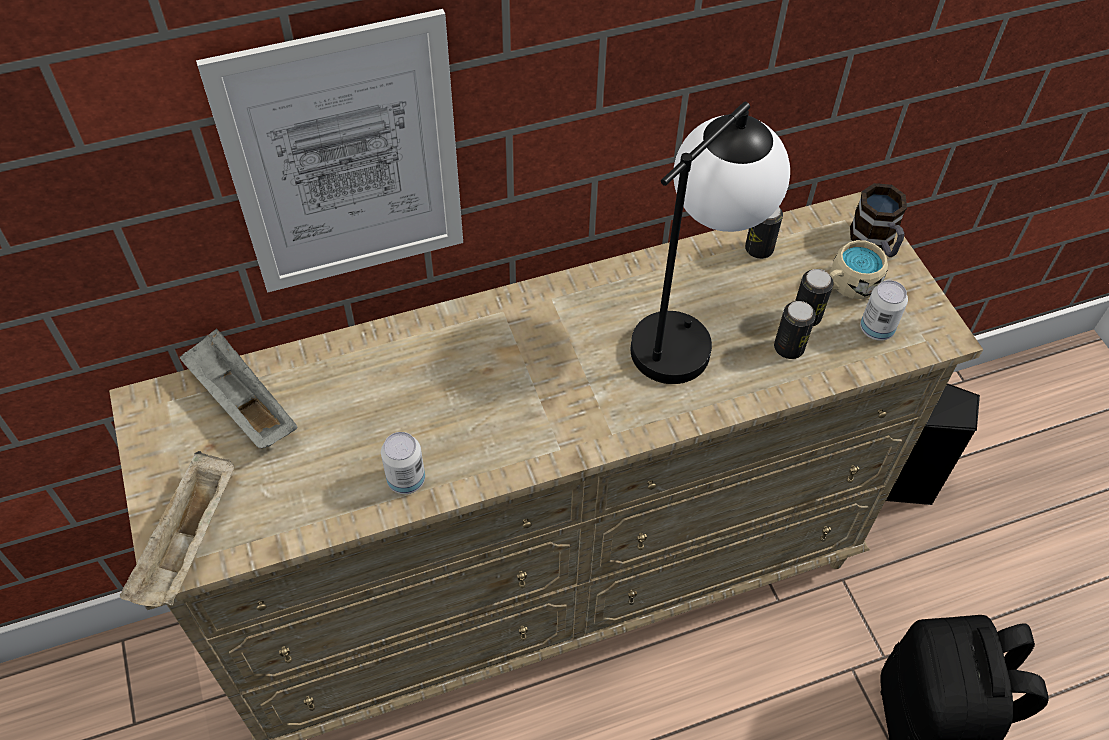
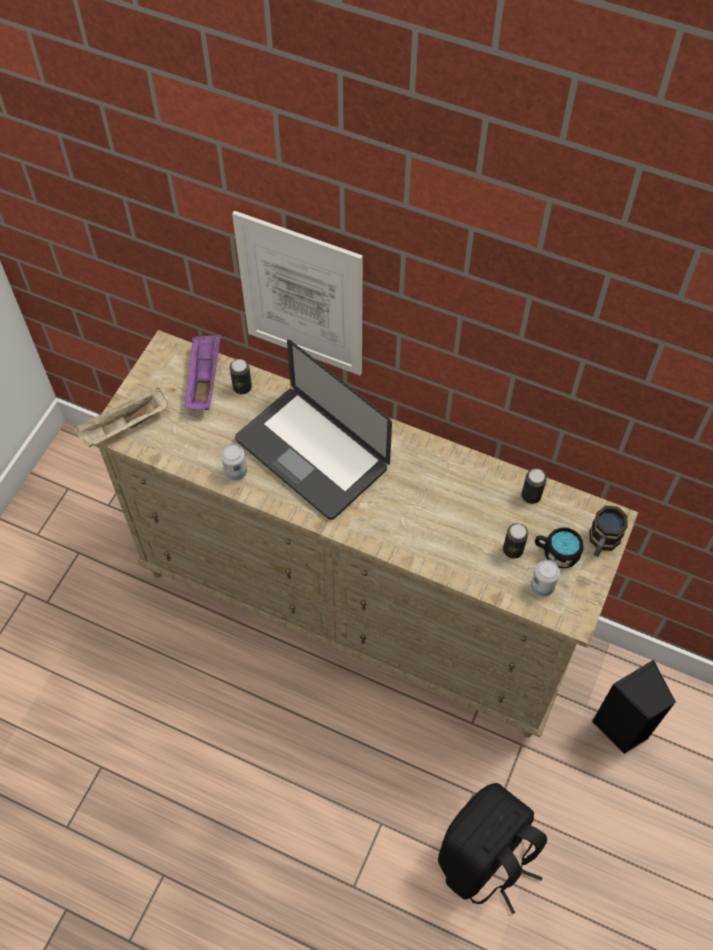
camera: 45 degrees right, 5 degrees up
grey tray [179,328,298,448] -> purple tray [184,334,221,410]
table lamp [630,102,790,384] -> none
can [774,301,816,359] -> can moved to [230,359,252,394]
beige mug [829,240,888,299] -> black mug [535,527,583,568]
none -> laptop [235,339,392,520]

